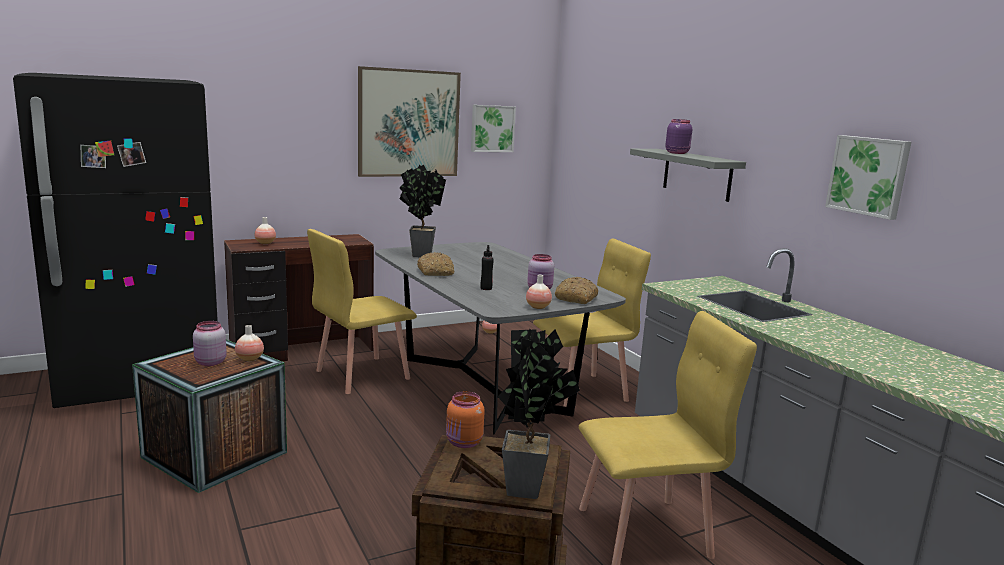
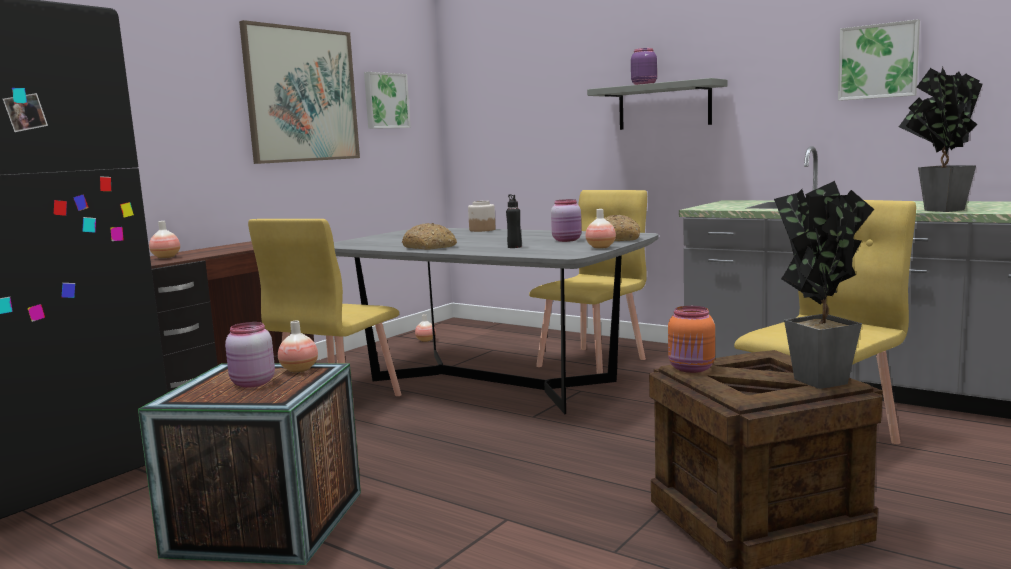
camera: 25 degrees left, 5 degrees down
potted plant [399,165,446,257] -> potted plant moved to [899,67,983,212]
none -> jar [468,201,496,232]

